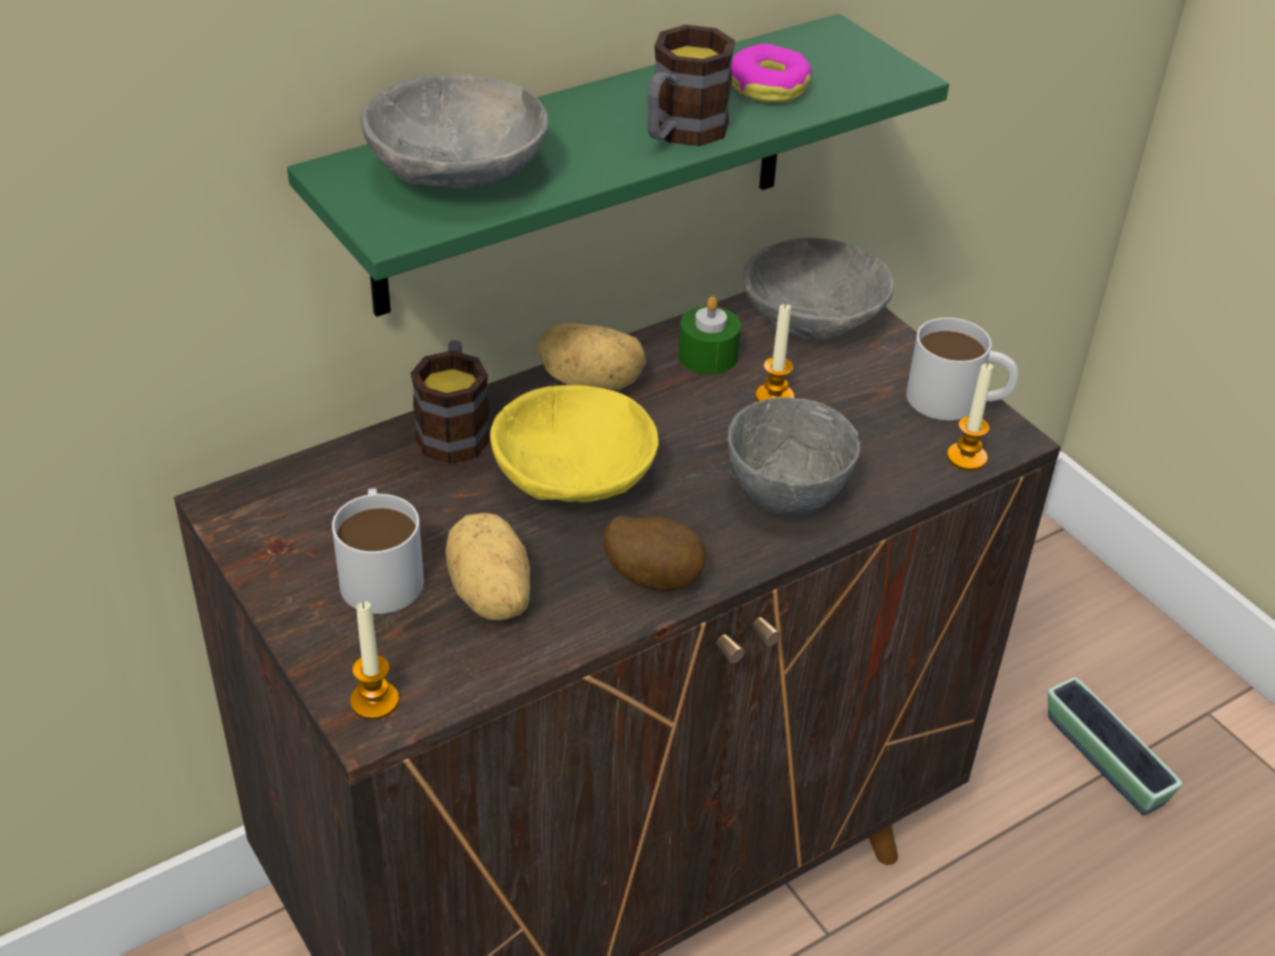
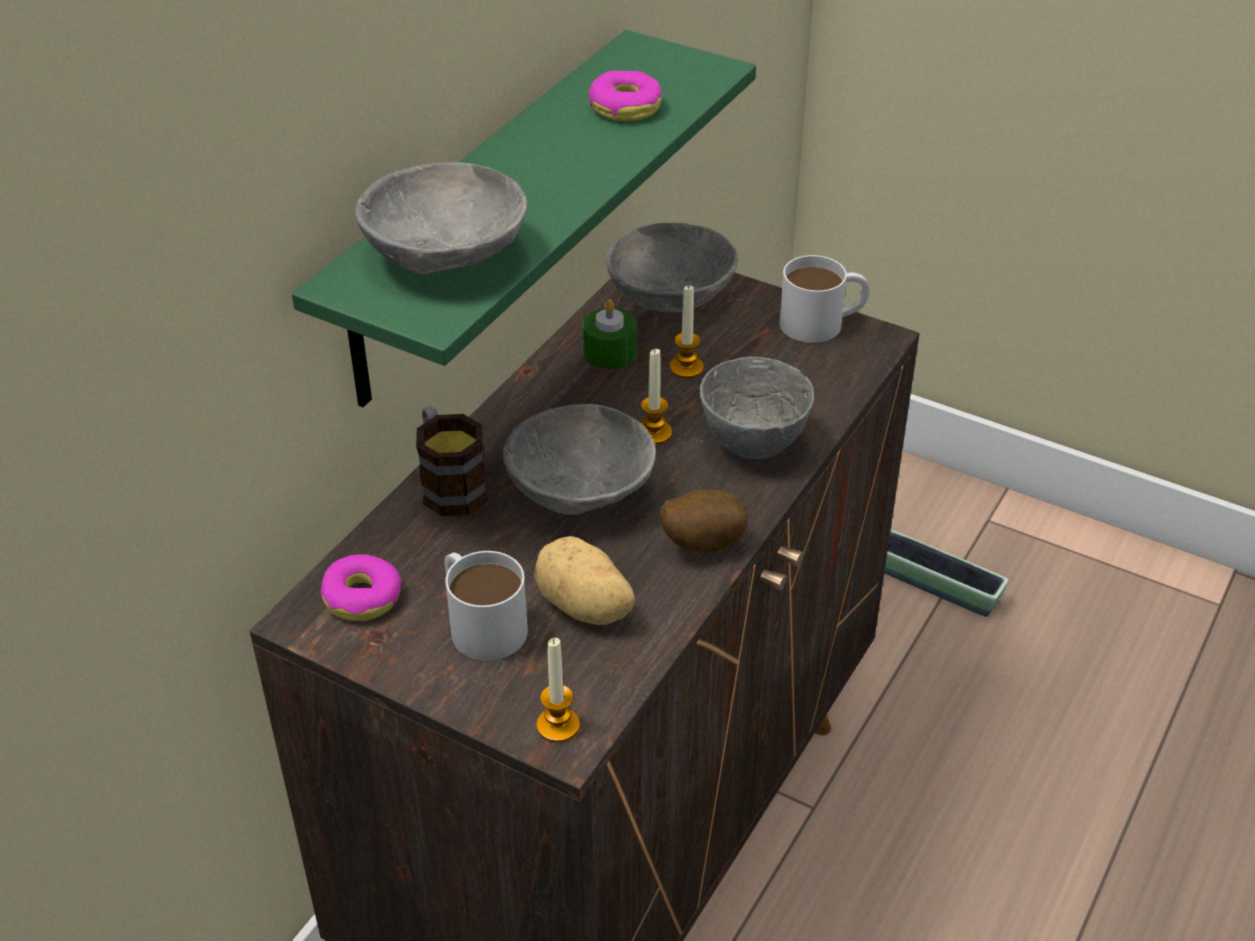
camera: 25 degrees left, 0 degrees up
yellow bowl [490,385,659,502] -> grey bowl [503,404,656,515]
potato [538,324,646,391] -> none
mug [647,25,735,146] -> none
candle [947,363,993,471] -> candle moved to [641,349,672,445]
none -> donut [320,554,403,621]

